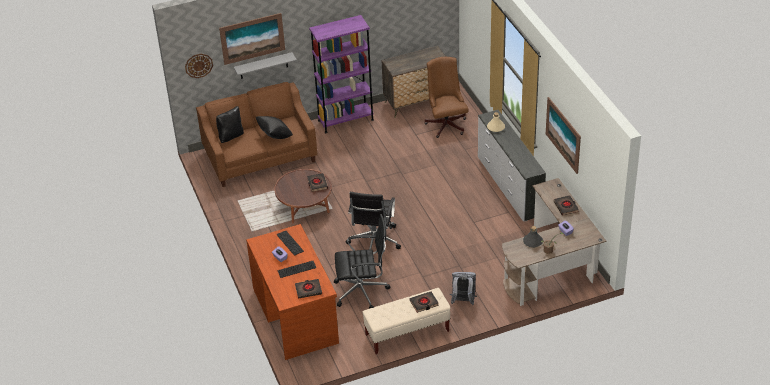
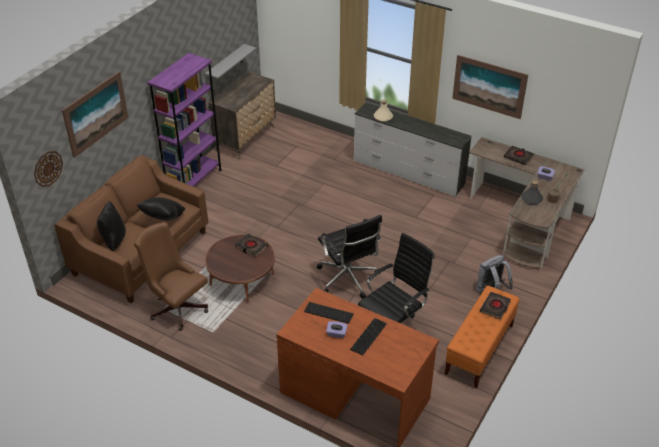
camera: 40 degrees left, 0 degrees up
grey shelf [234,52,297,79] -> grey shelf moved to [205,44,257,79]
black book [295,279,322,299] -> none
beige bench [363,288,451,354] -> orange bench [445,286,520,388]
brown office chair [425,57,468,138] -> brown office chair moved to [134,222,208,331]

